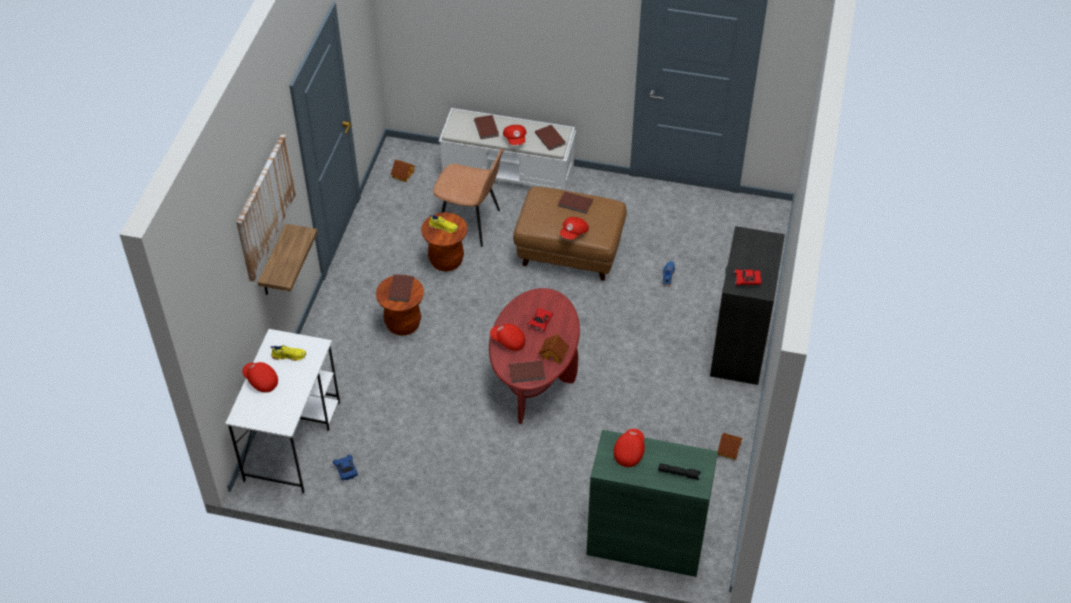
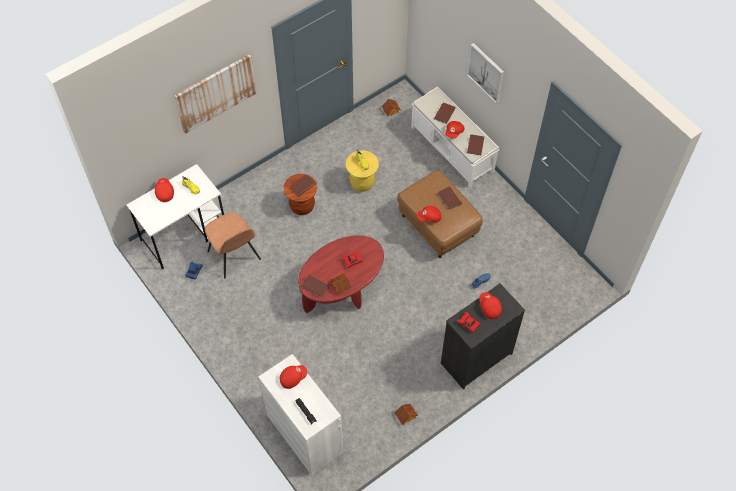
camera: 40 degrees right, 10 degrees up
shelf [257,224,318,295] -> none
brown stool [421,212,467,271] -> yellow stool [345,150,379,192]
brown chair [433,148,503,247] -> brown chair moved to [205,212,261,279]
red cap [490,324,525,351] -> red cap moved to [479,292,502,319]
green cabinet [586,430,718,577] -> white cabinet [258,354,343,475]
none -> picture [467,43,504,104]

